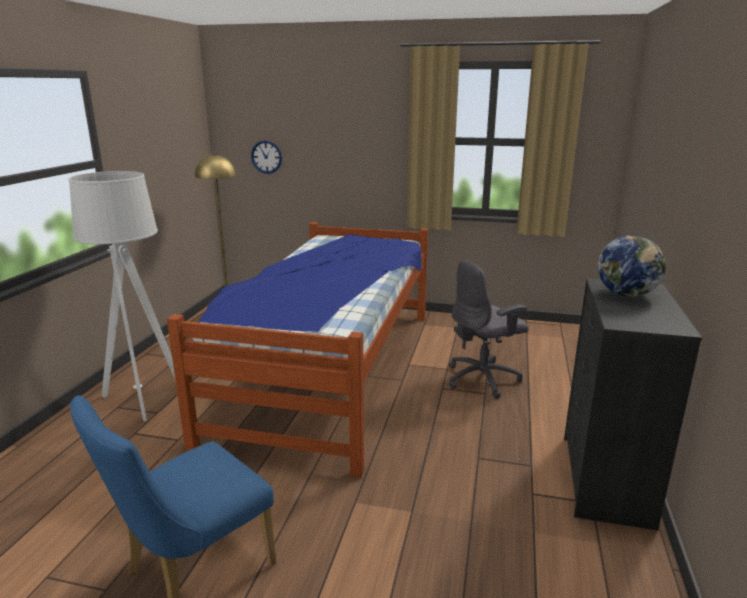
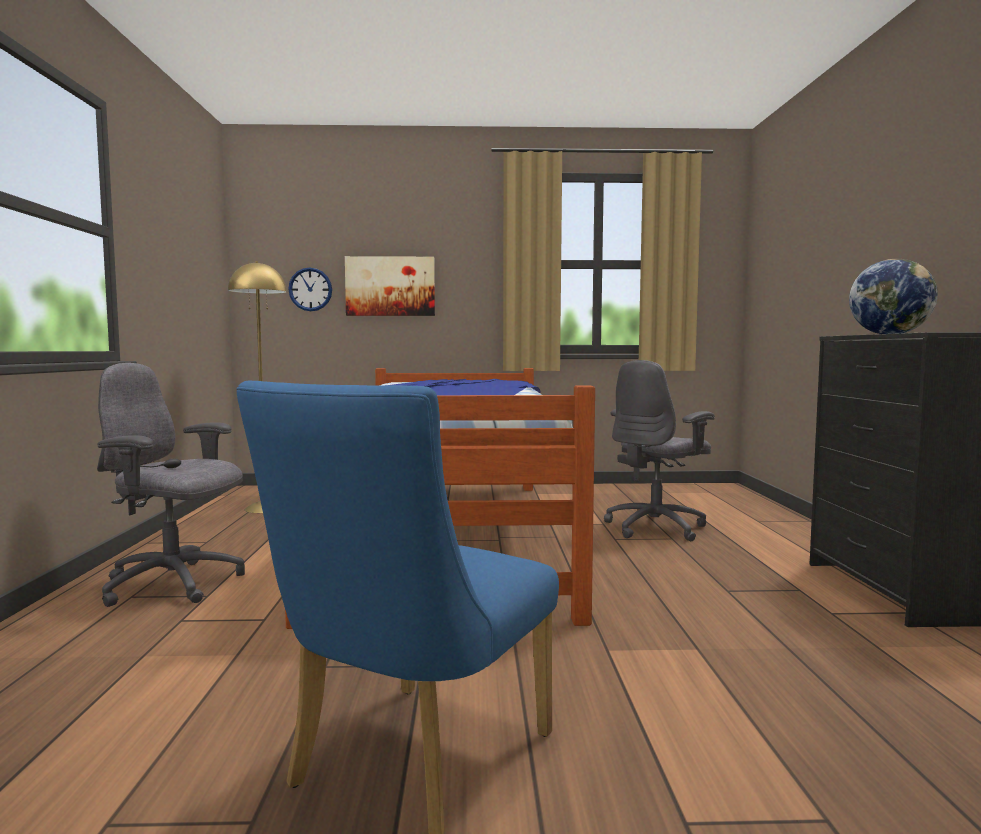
camera: 15 degrees left, 15 degrees down
grey floor lamp [69,171,175,421] -> grey office chair [97,363,245,607]
none -> picture [345,256,435,316]

